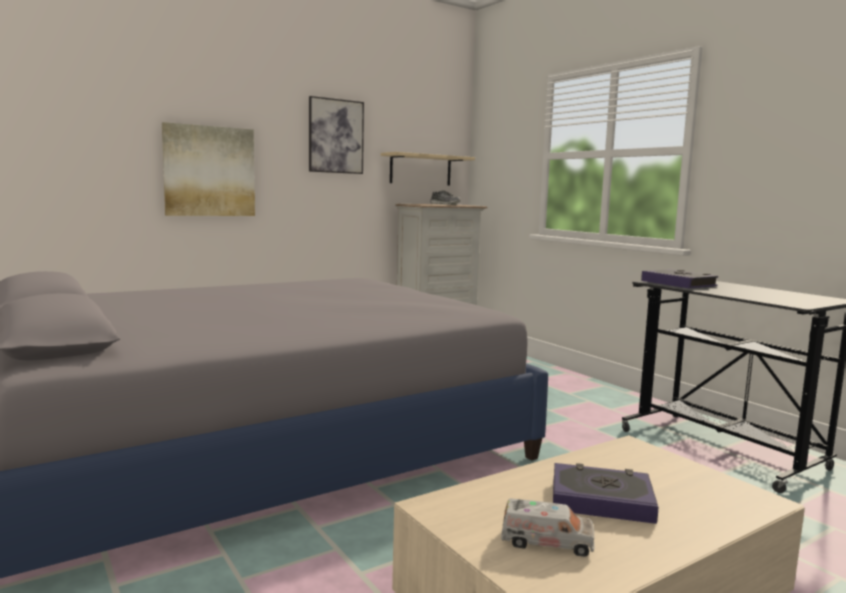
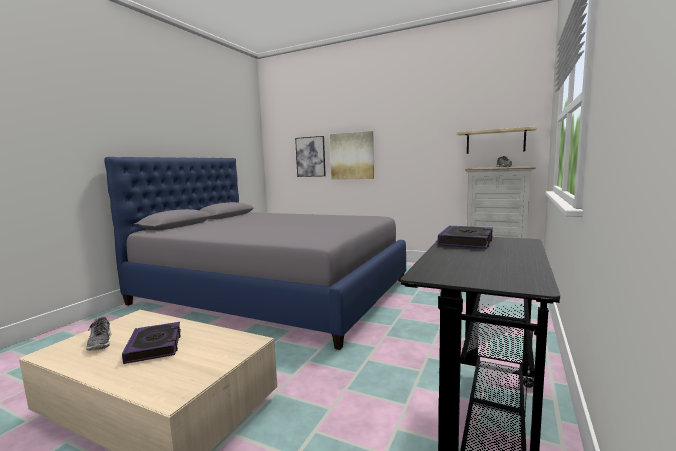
camera: 60 degrees right, 0 degrees up
picture [309,96,364,174] -> picture moved to [295,136,326,177]
toy truck [501,499,595,557] -> shoe [86,317,112,351]

